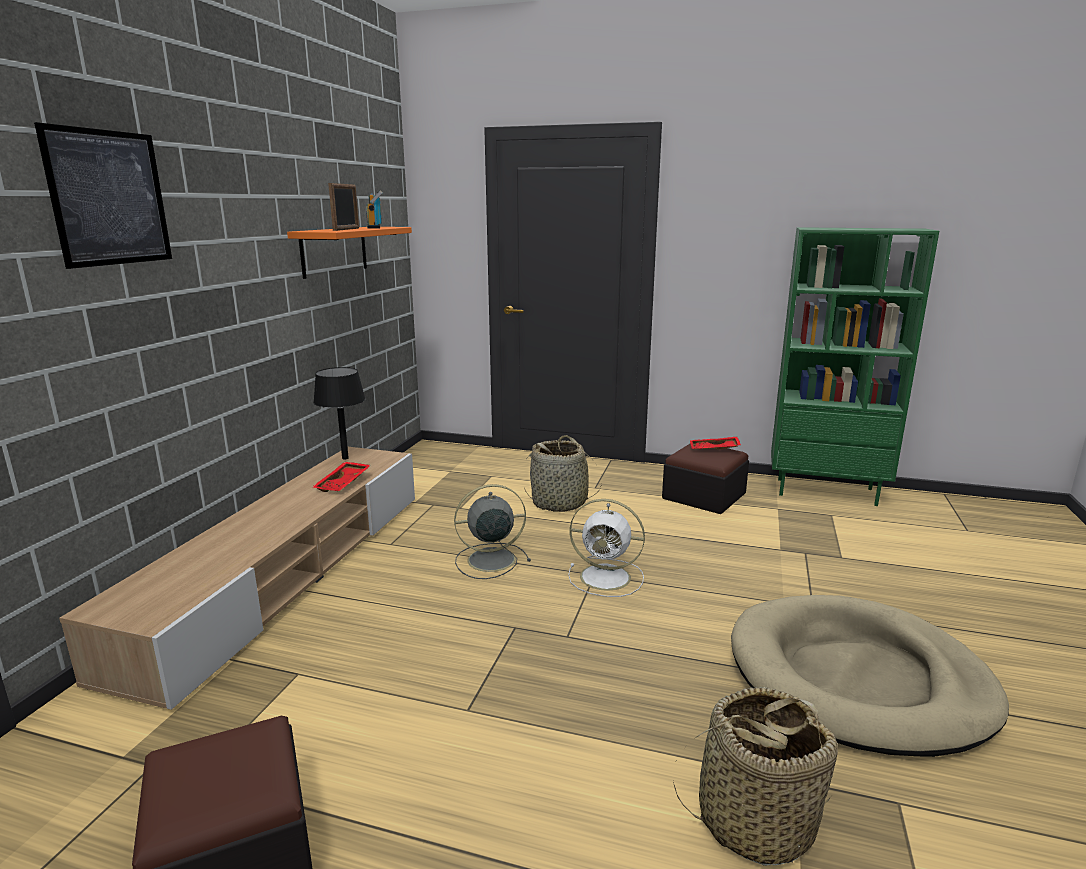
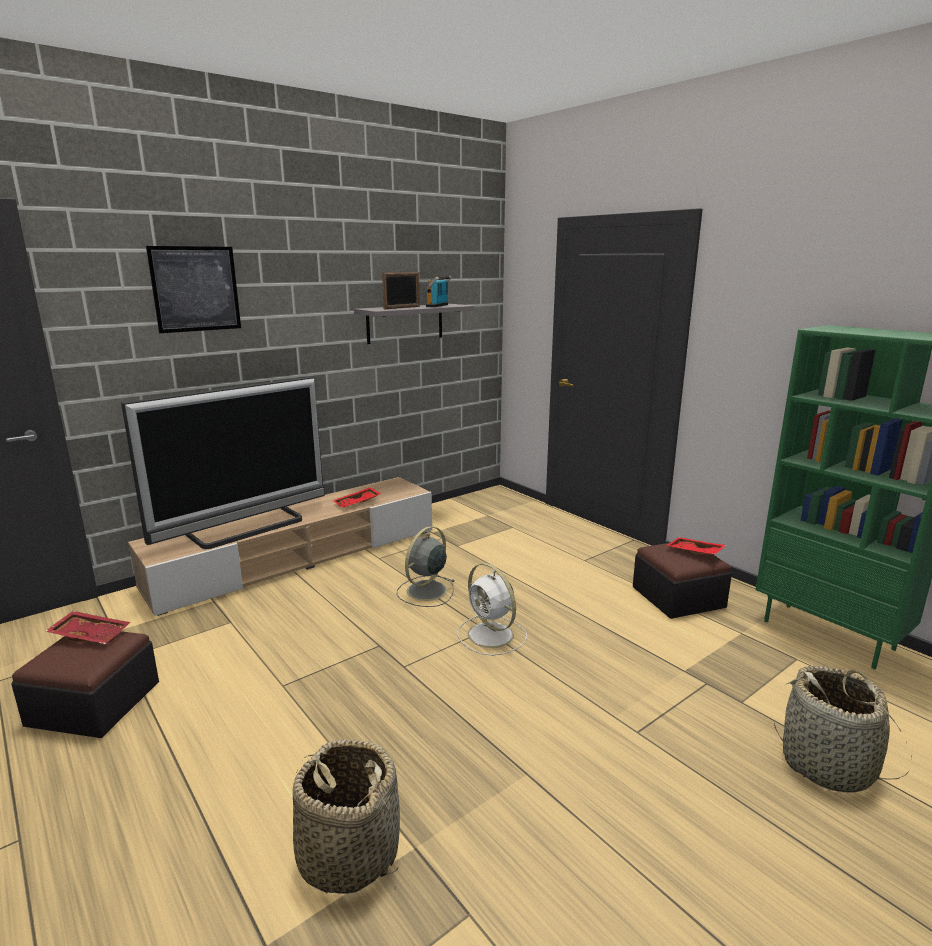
camera: 35 degrees right, 0 degrees up
orange shelf [287,227,412,279] -> grey shelf [354,304,474,344]
black table lamp [313,367,366,460] -> none
grey fan [454,484,531,579] -> grey fan turned 75 degrees counterclockwise [397,526,454,607]
basket [524,435,602,512] -> basket moved to [774,666,912,793]
beige dog bed [731,595,1009,757] -> none
none -> red tray [45,611,130,644]
none -> television [121,377,325,549]

